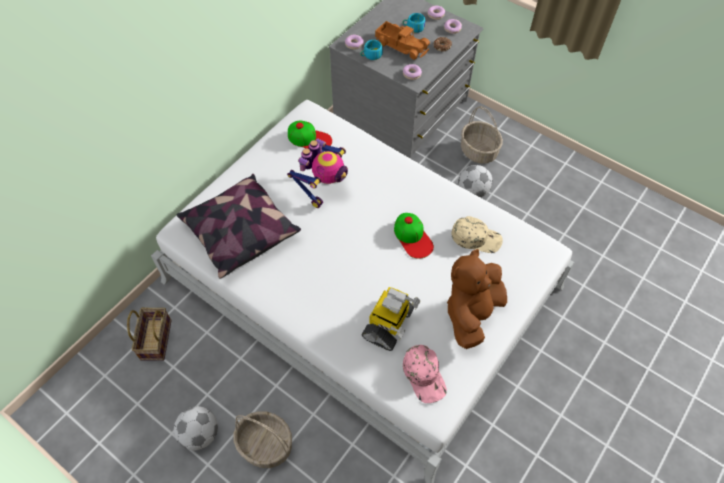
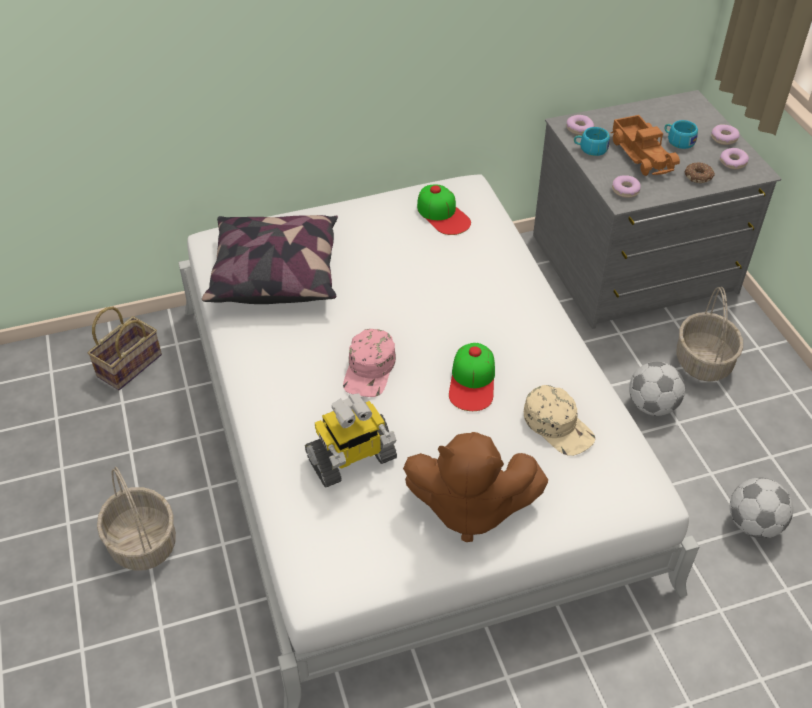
camera: 35 degrees right, 10 degrees down
football [174,406,218,450] -> football moved to [730,478,793,538]
toy robot [287,138,348,208] -> none
pink cap [403,345,447,403] -> pink cap moved to [343,329,396,397]
brown plush toy [447,249,507,349] -> brown plush toy turned 150 degrees counterclockwise [403,432,548,542]

